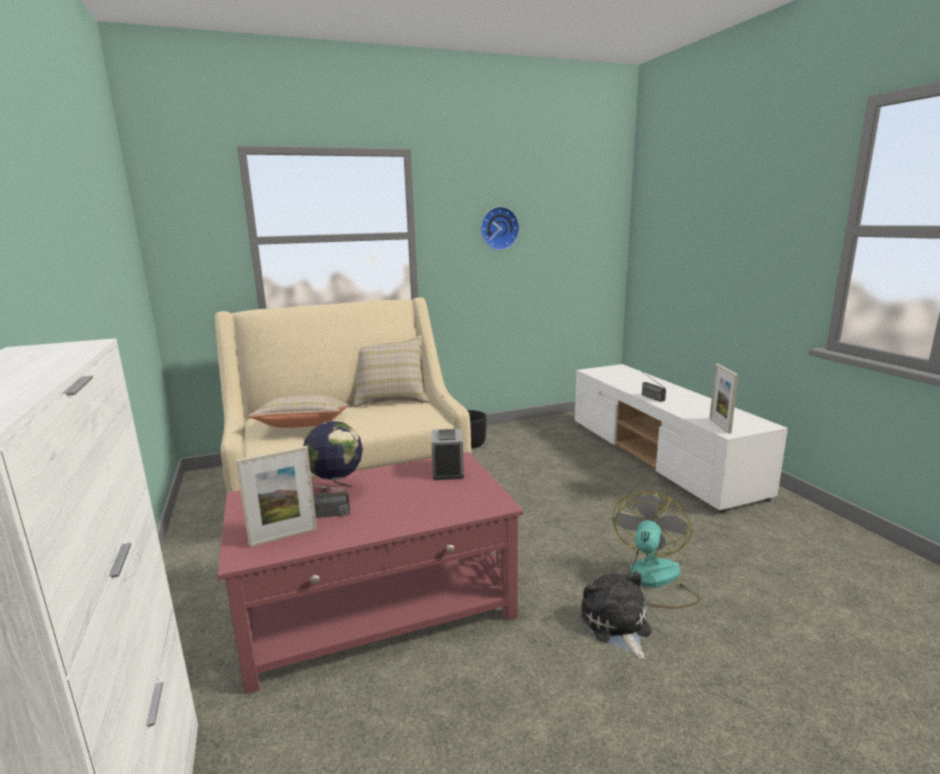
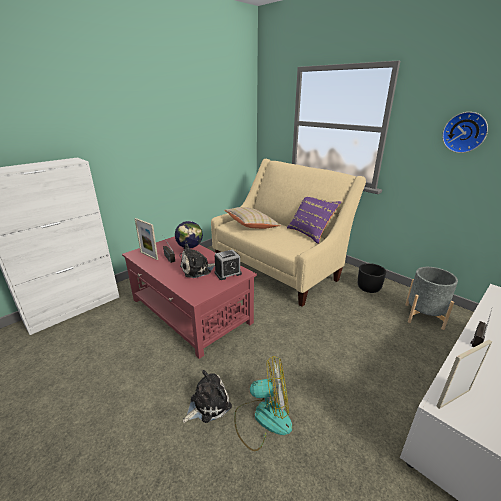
camera: 65 degrees right, 10 degrees up
beige pillow [354,335,429,407] -> purple pillow [287,197,341,244]
none -> plush toy [180,243,215,278]
none -> grey planter [405,267,458,330]

